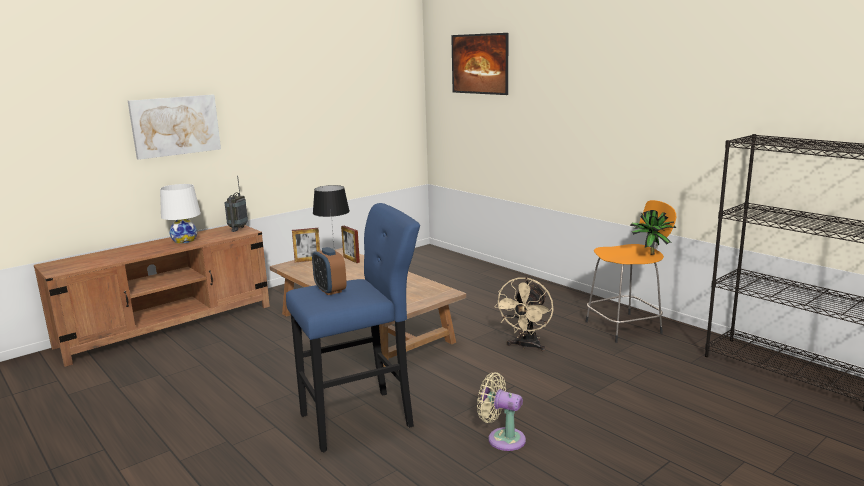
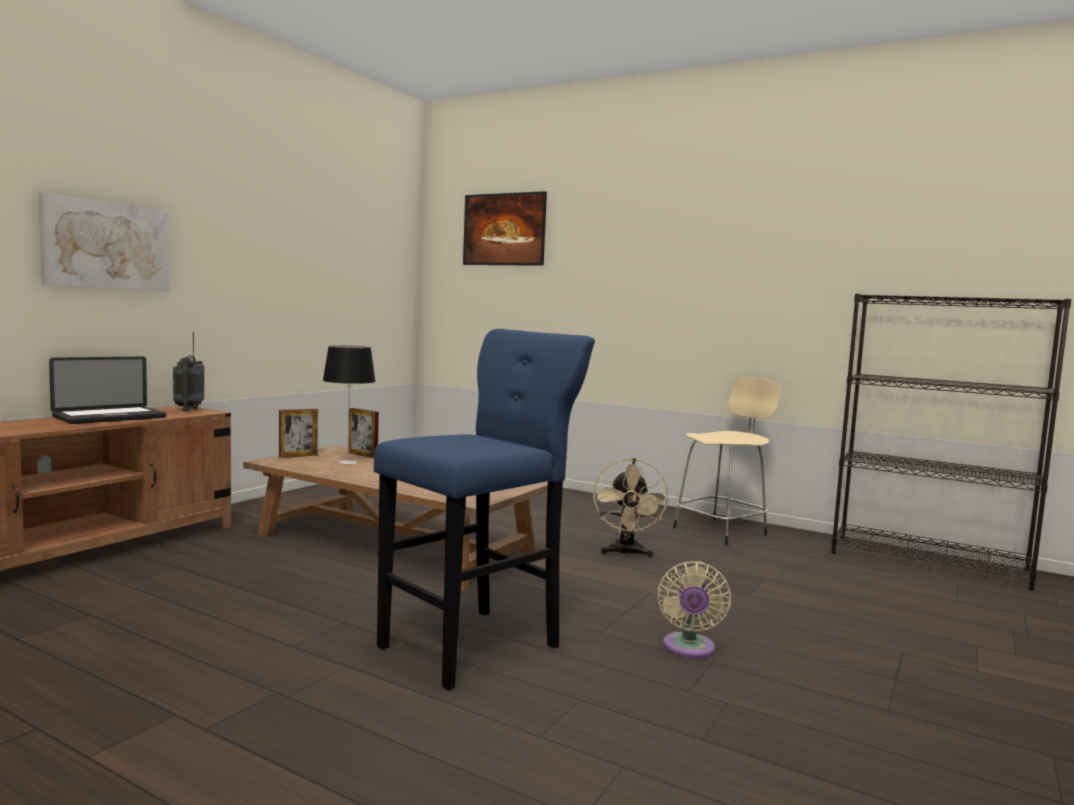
camera: 20 degrees left, 10 degrees down
white table lamp [160,184,201,244] -> laptop [49,357,167,424]
alarm clock [312,247,347,295] -> none
beige fan [477,372,526,451] -> beige fan turned 90 degrees counterclockwise [657,561,731,658]
orange stool [586,200,676,343] -> beige stool [673,377,781,545]
potted plant [630,210,676,255] -> none

